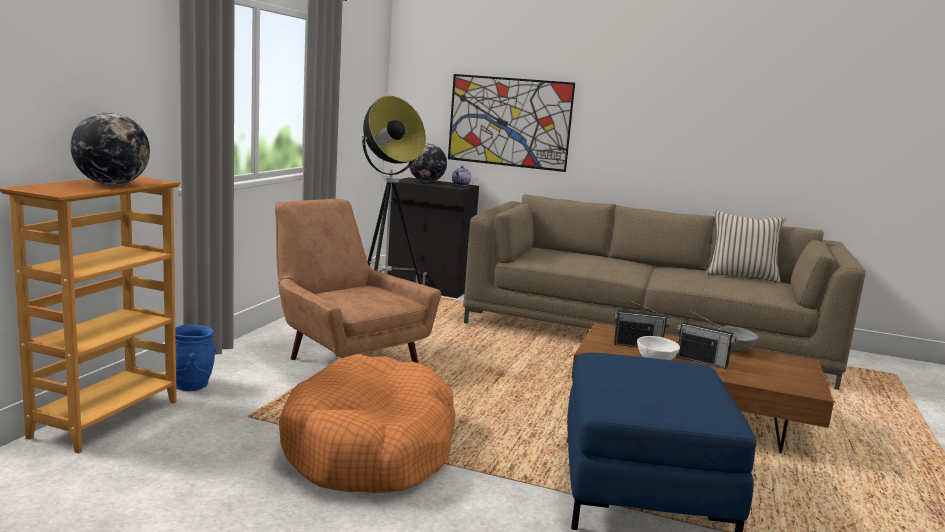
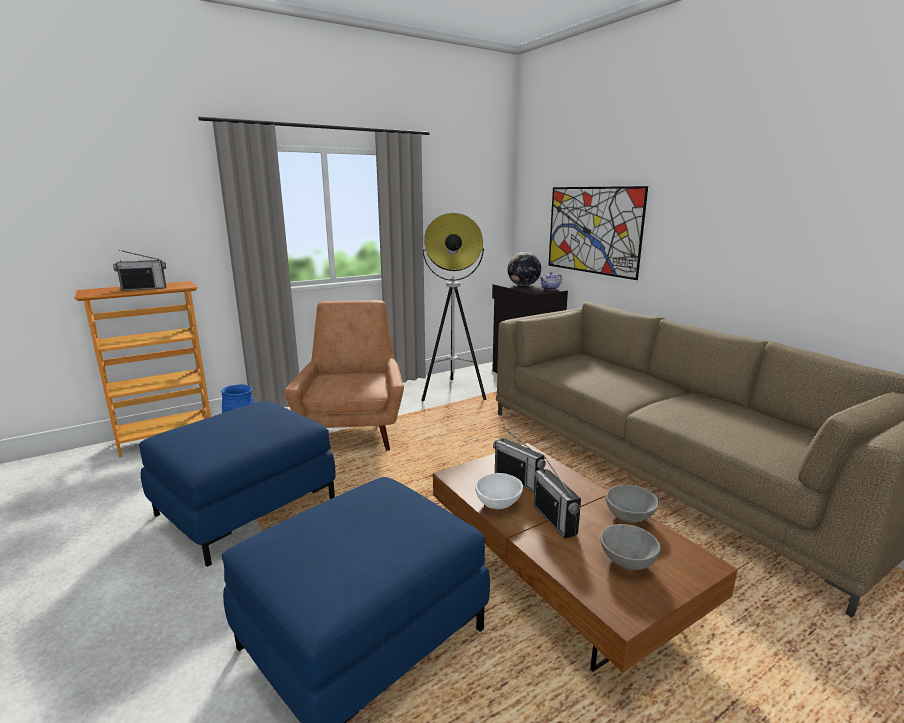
camera: 40 degrees right, 5 degrees up
globe [70,112,150,185] -> radio [113,250,167,291]
orange dog bed [279,354,456,493] -> blue ottoman [139,401,336,567]
beige pillow [707,211,786,283] -> none
none -> grey bowl [600,524,661,570]

